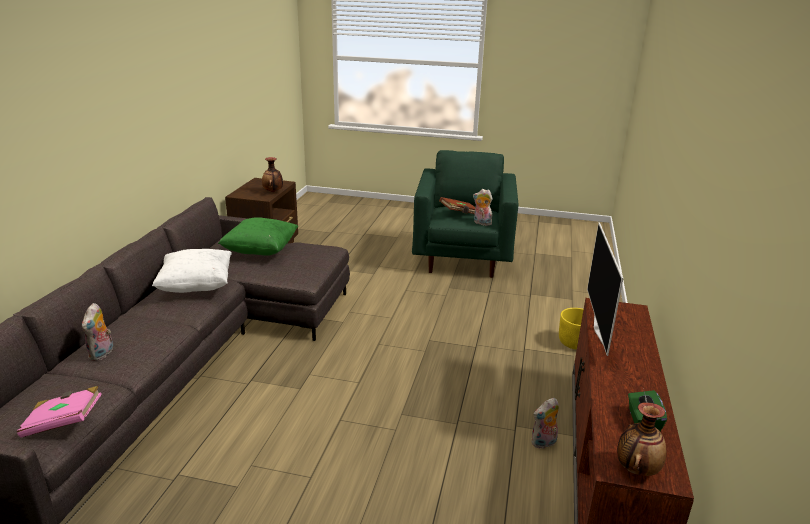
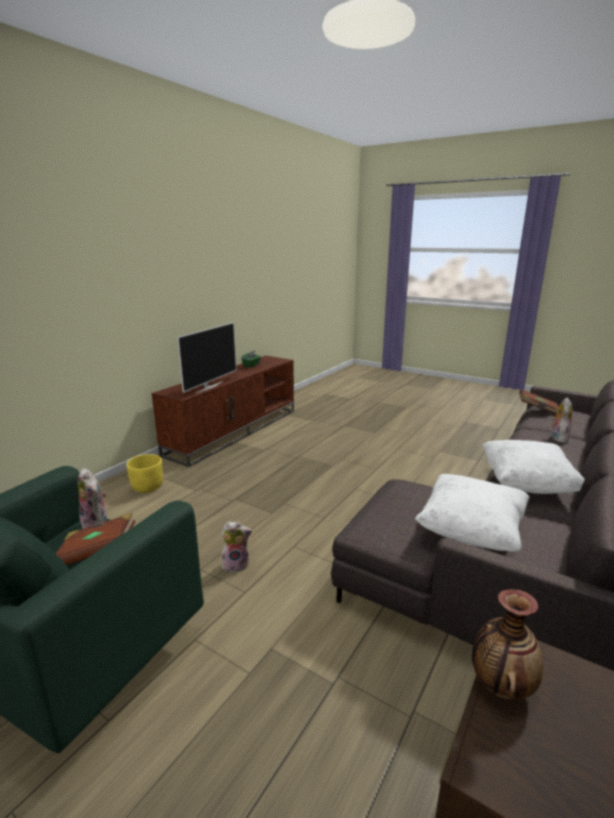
camera: 160 degrees left, 5 degrees down
pink book [17,386,102,438] -> brown book [519,389,559,414]
green pillow [218,217,298,256] -> white pillow [415,474,530,552]
plush toy [531,398,559,449] -> plush toy moved to [221,521,252,572]
vase [617,402,666,476] -> none

